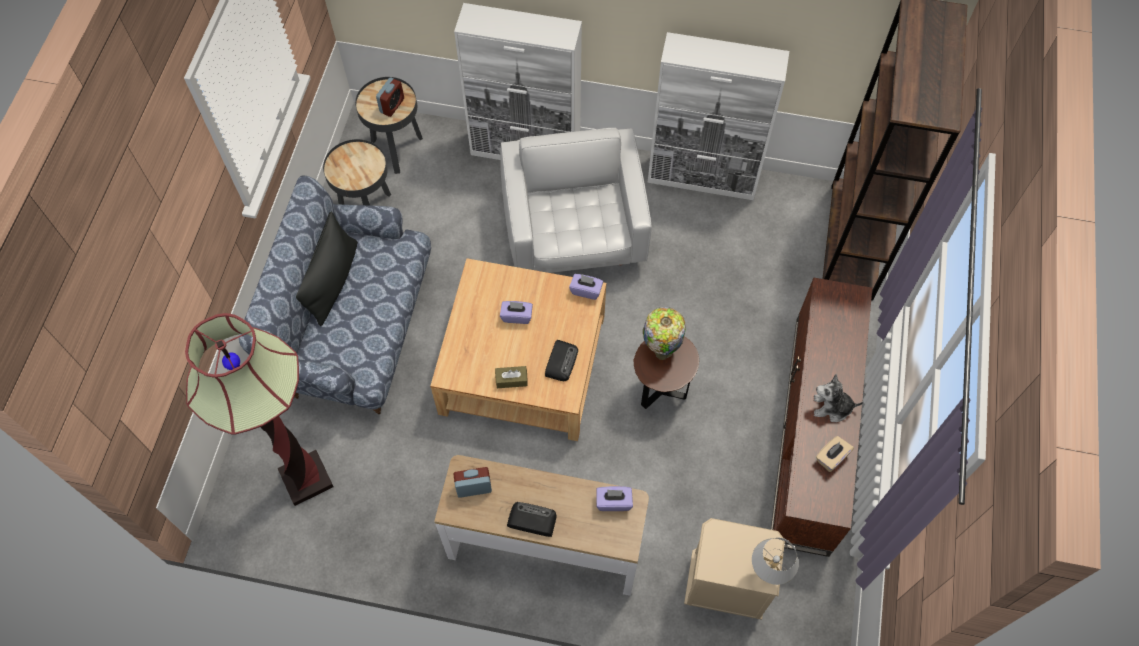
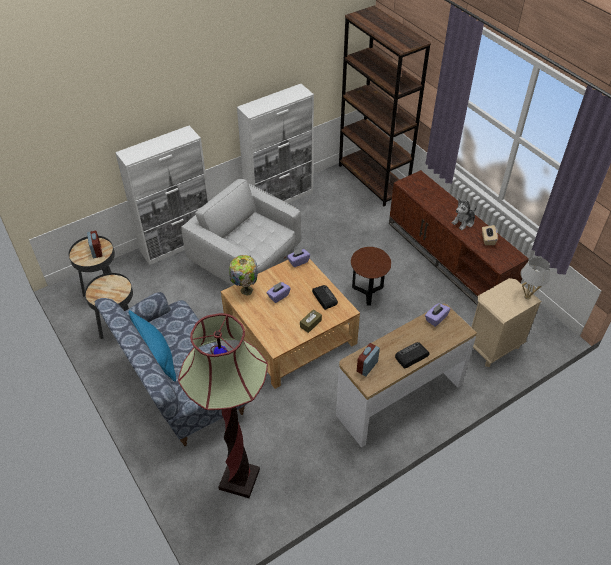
camera: 45 degrees left, 15 degrees down
black pillow [296,212,358,326] -> blue pillow [129,310,176,382]
table lamp [643,307,686,360] -> table lamp moved to [229,255,257,296]

